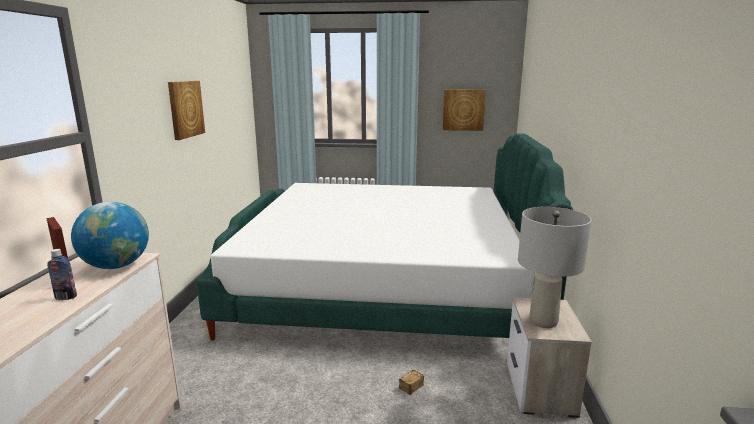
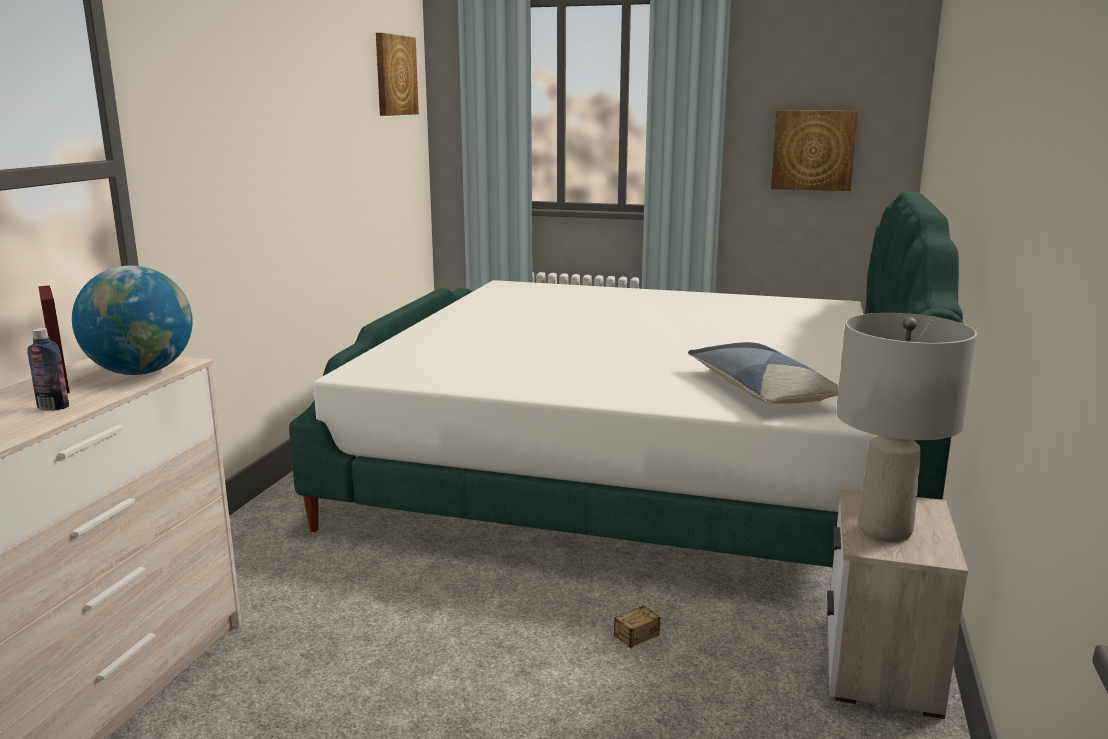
camera: 10 degrees right, 0 degrees up
picture [168,81,205,140] -> picture moved to [376,33,419,116]
none -> pillow [688,342,839,404]

